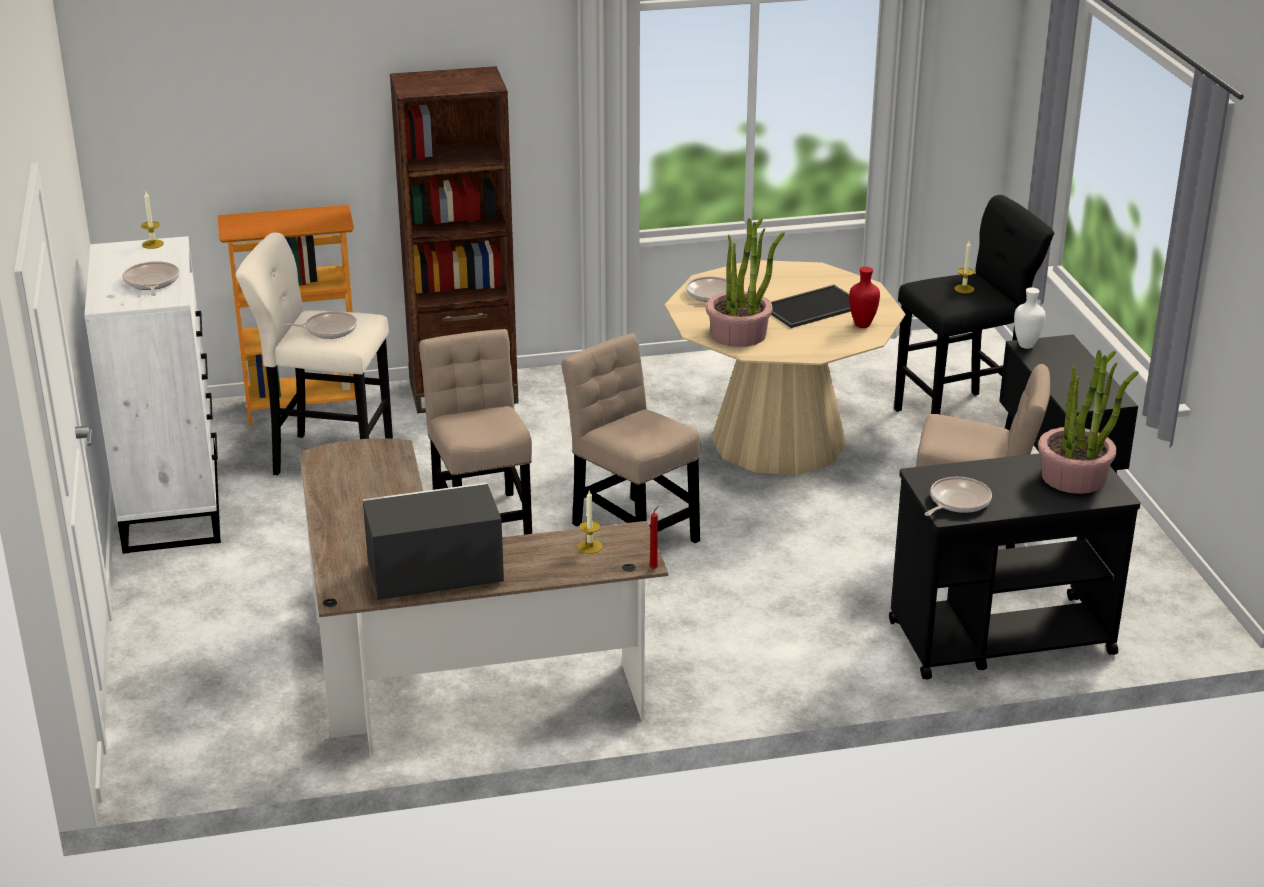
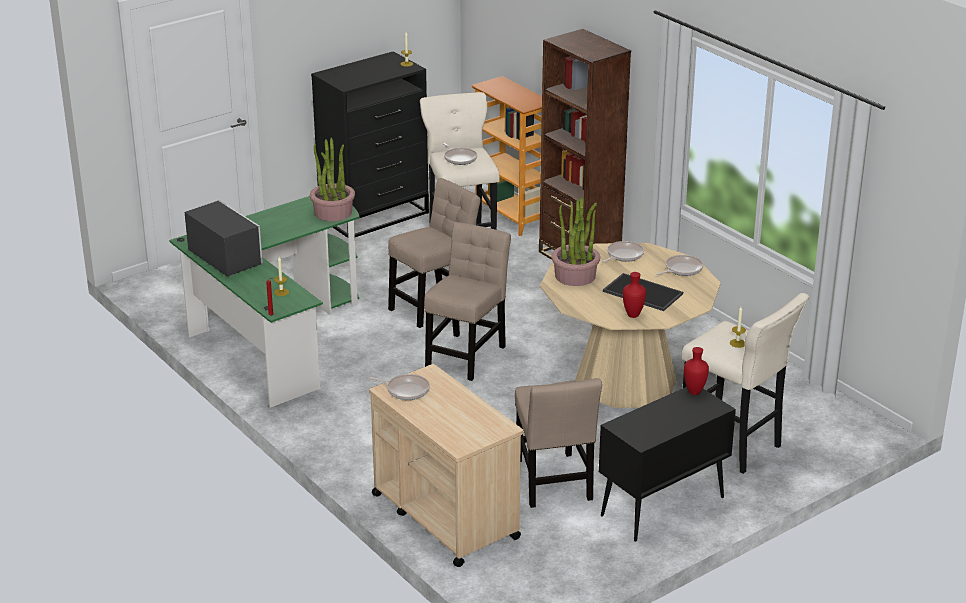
camera: 65 degrees right, 0 degrees up
white dresser [84,236,221,554] -> black dresser [311,52,429,238]
frying pan [122,261,180,296] -> frying pan moved to [657,255,703,276]
brown desk [299,438,668,756] -> green desk [169,196,360,408]
black cart [889,453,1141,679] -> beige cart [369,364,523,567]
black stool [894,195,1054,414] -> beige stool [682,293,809,474]
white vase [1014,287,1045,349] -> red vase [684,347,709,395]
potted plant [1038,350,1139,494] -> potted plant moved to [310,138,355,221]

